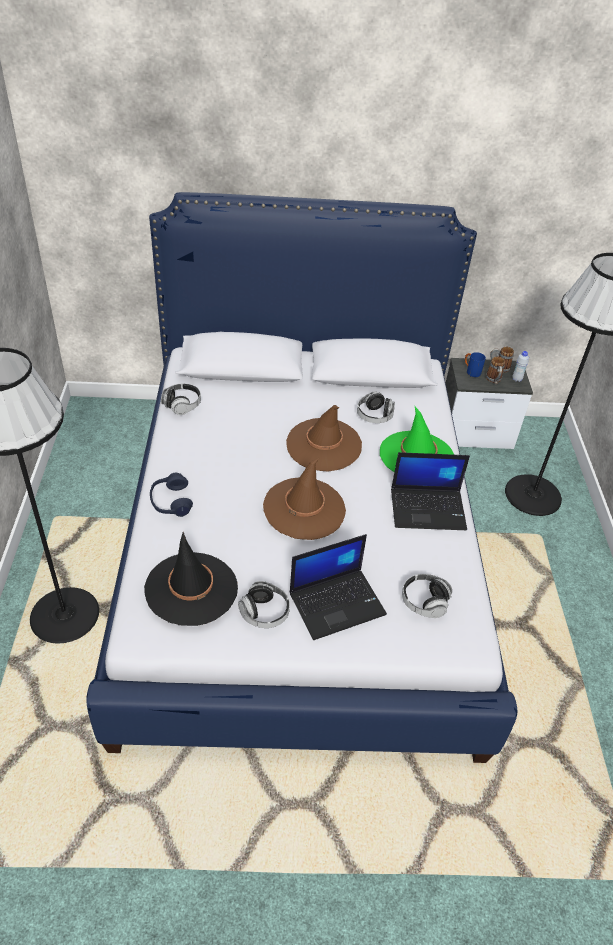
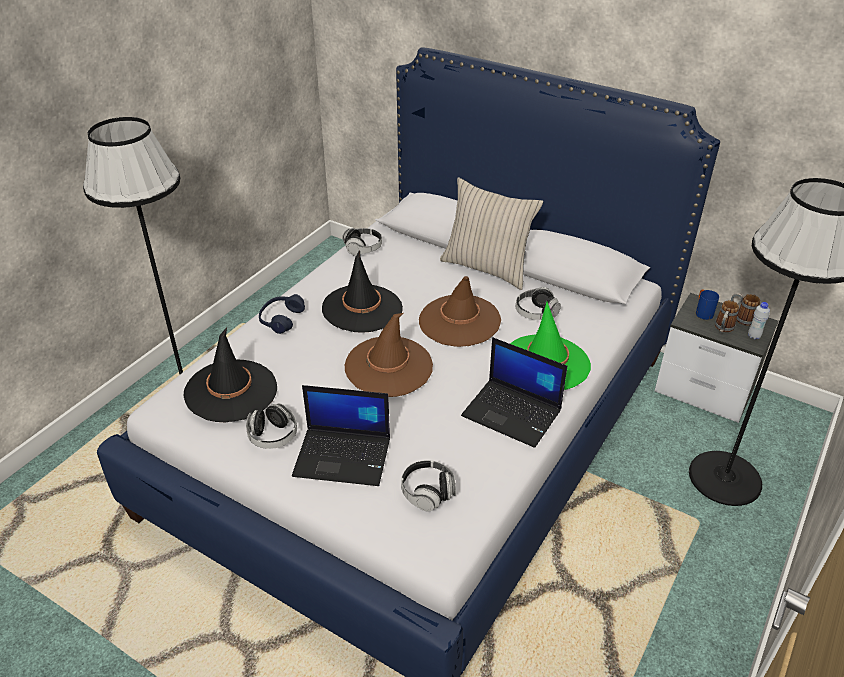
camera: 35 degrees right, 5 degrees down
none -> black hat [322,250,403,333]
none -> beige pillow [440,177,543,290]

